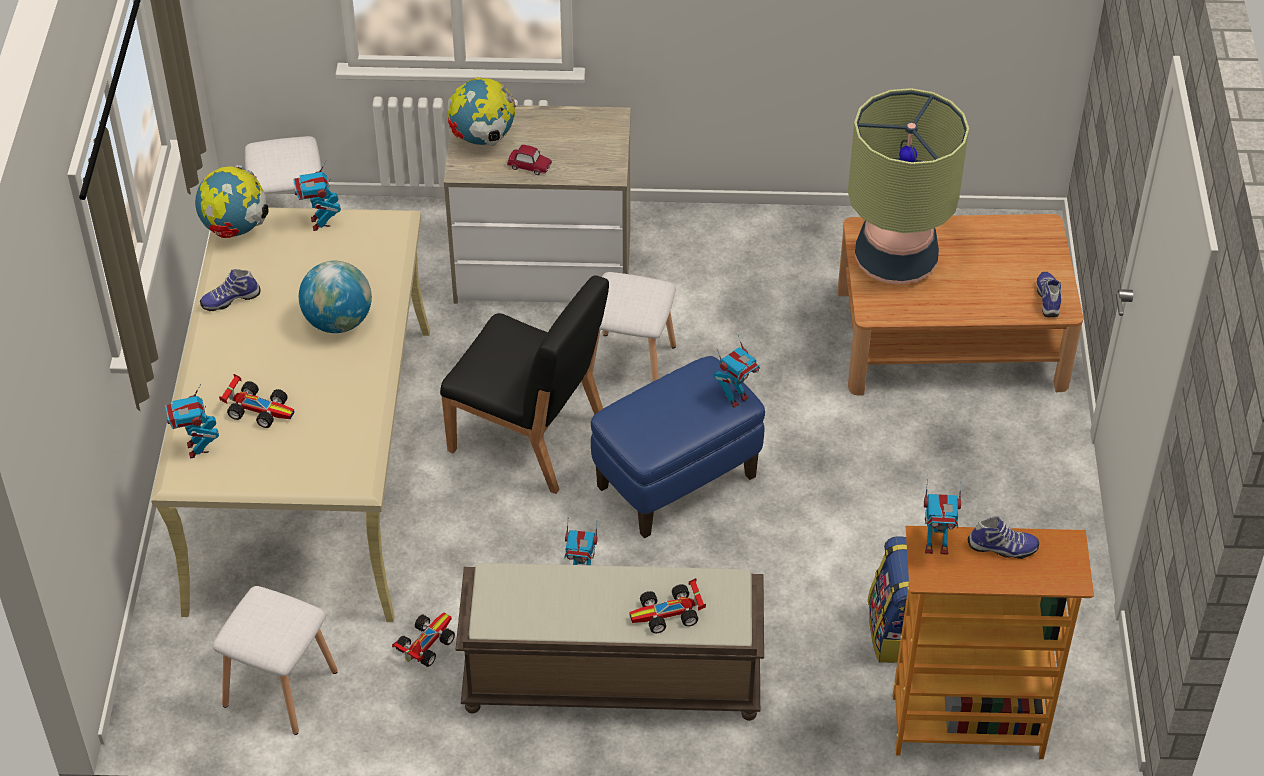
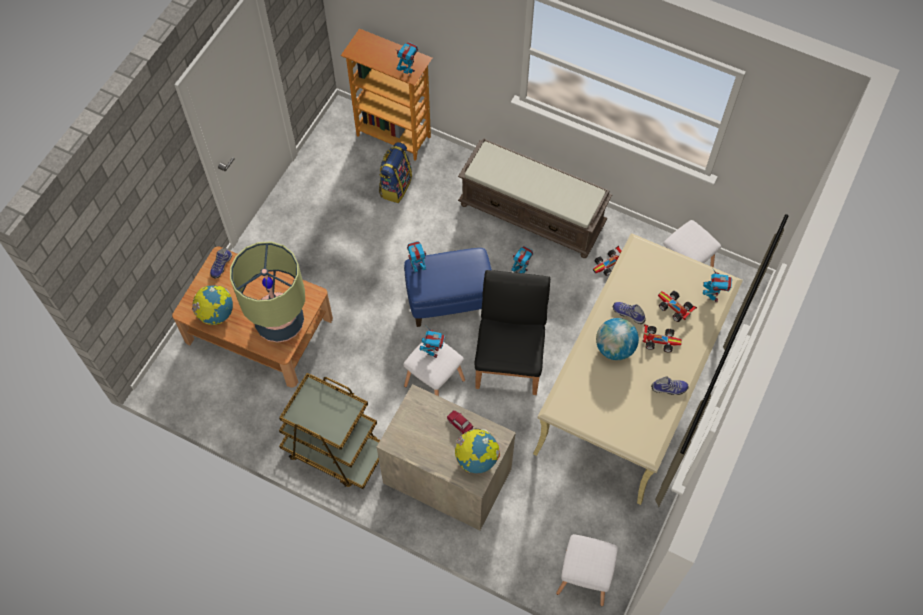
camera: 155 degrees left, 15 degrees up
globe [195,165,269,238] -> globe moved to [192,285,233,325]
toy robot [293,160,341,231] -> toy robot moved to [420,326,446,358]
black chair [440,275,609,494] -> black chair turned 45 degrees clockwise [475,270,550,395]
toy car [629,578,706,633] -> toy car moved to [642,324,682,352]
shoe [968,516,1039,559] -> shoe moved to [613,302,645,324]
none -> brown cart [279,373,380,489]

